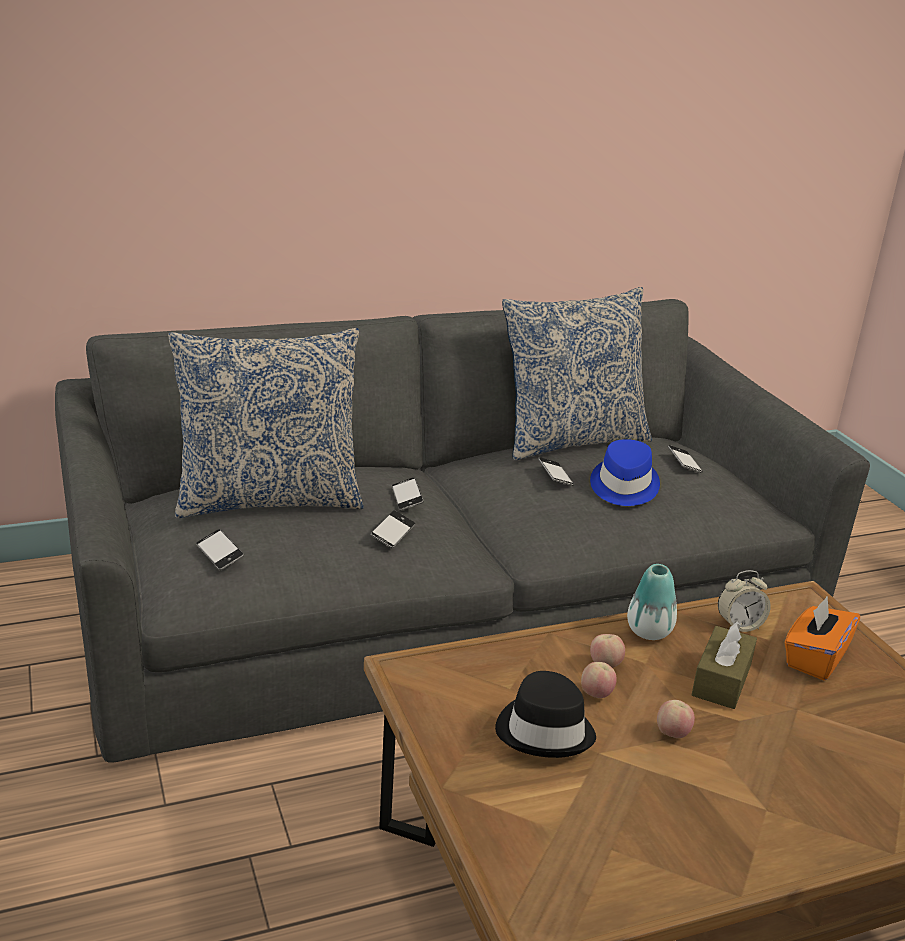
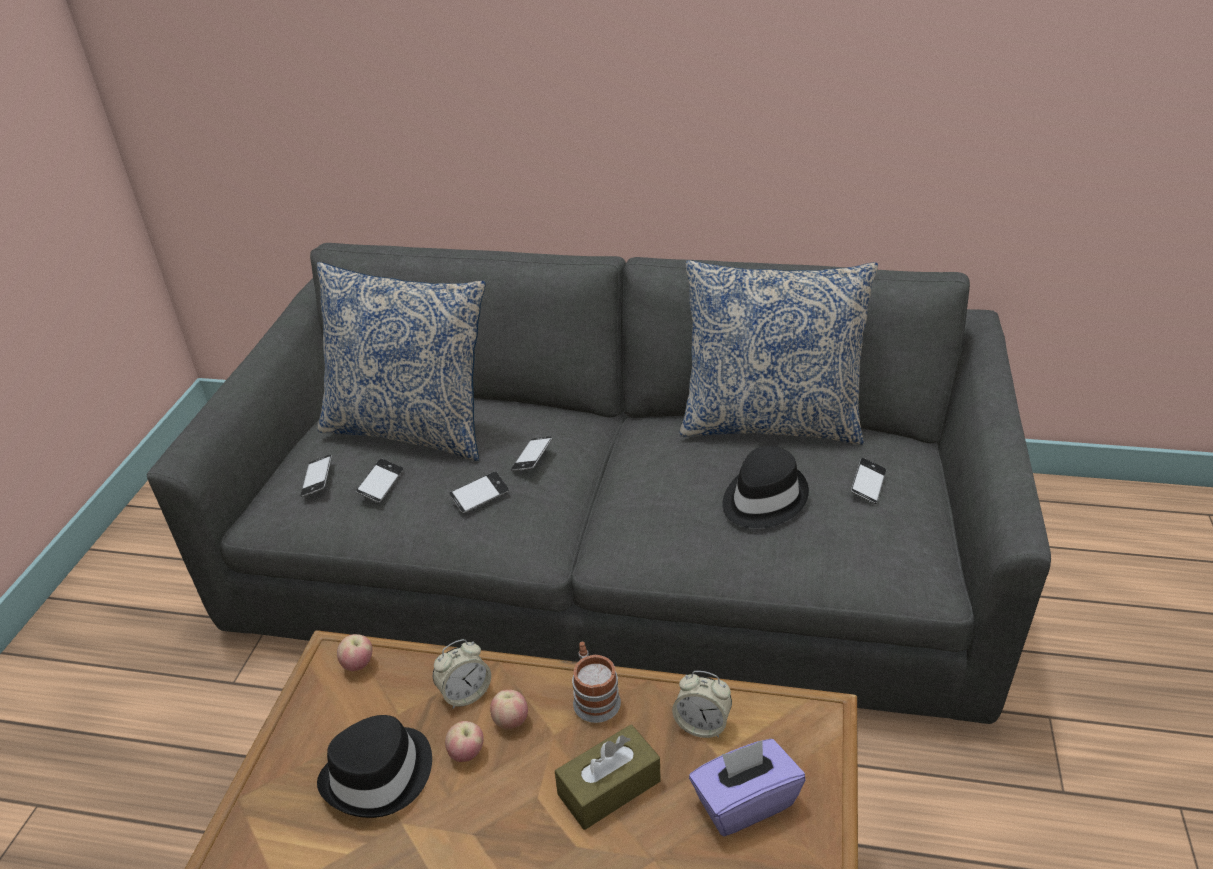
camera: 35 degrees right, 10 degrees up
phone [538,457,574,486] -> phone moved to [356,459,403,503]
blue hat [590,439,660,506] -> black hat [722,446,809,528]
vase [627,564,677,640] -> mug [572,642,621,723]
apple [657,700,695,738] -> apple moved to [337,634,372,671]
orange tissue box [785,596,860,681] -> purple tissue box [689,739,806,836]
none -> alarm clock [433,639,491,709]

